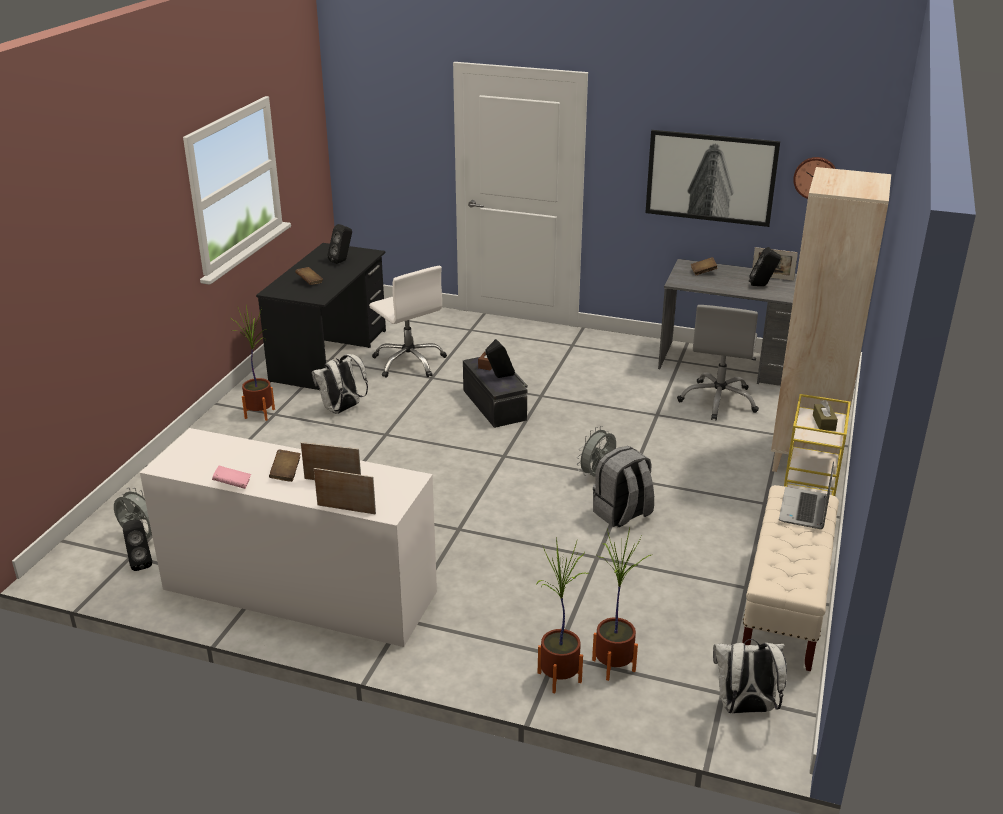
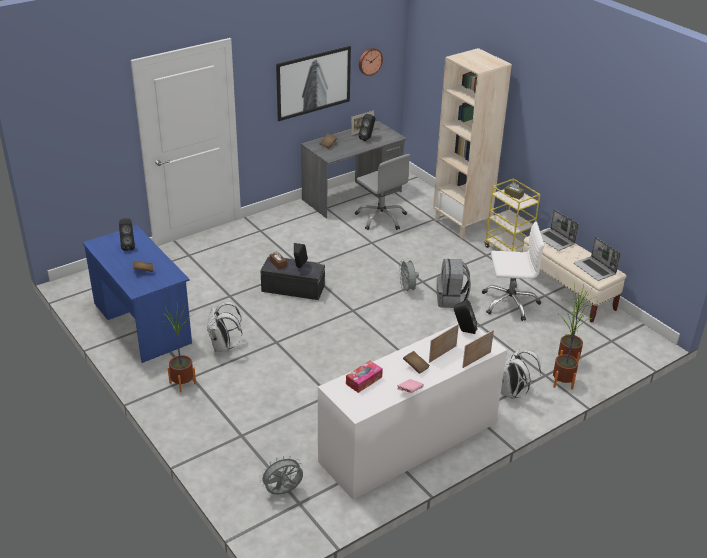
camera: 55 degrees left, 5 degrees up
black speaker [123,520,152,571] -> black speaker moved to [454,299,478,334]
black desk [256,243,386,390] -> blue desk [82,225,192,363]
white office chair [369,266,447,378] -> white office chair moved to [482,222,545,321]
white backpack [713,639,787,713] -> white backpack moved to [501,349,541,399]
none -> tissue box [346,361,383,393]
none -> laptop [574,237,621,281]

